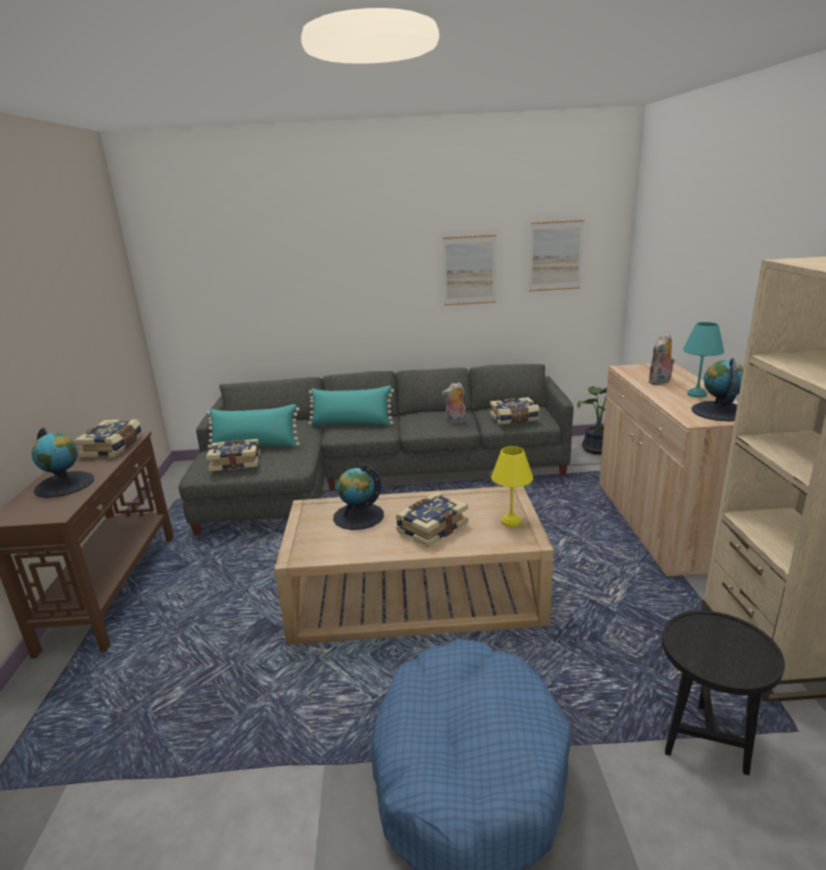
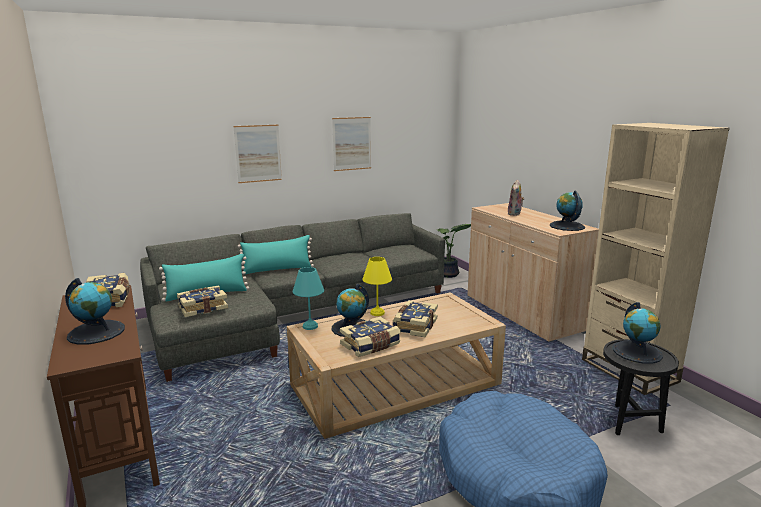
camera: 25 degrees left, 5 degrees down
plush toy [442,382,466,424] -> none
book [490,397,539,425] -> book moved to [340,317,401,357]
yellow table lamp [491,446,533,527] -> yellow table lamp moved to [362,257,392,316]
picture [529,220,584,291] -> picture moved to [233,124,282,183]
turquoise table lamp [683,322,724,398] -> turquoise table lamp moved to [293,267,324,330]
none -> globe [613,302,663,364]

